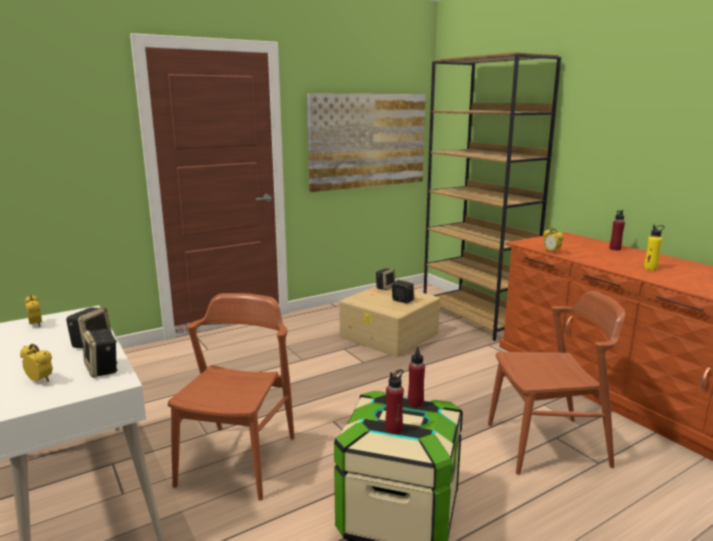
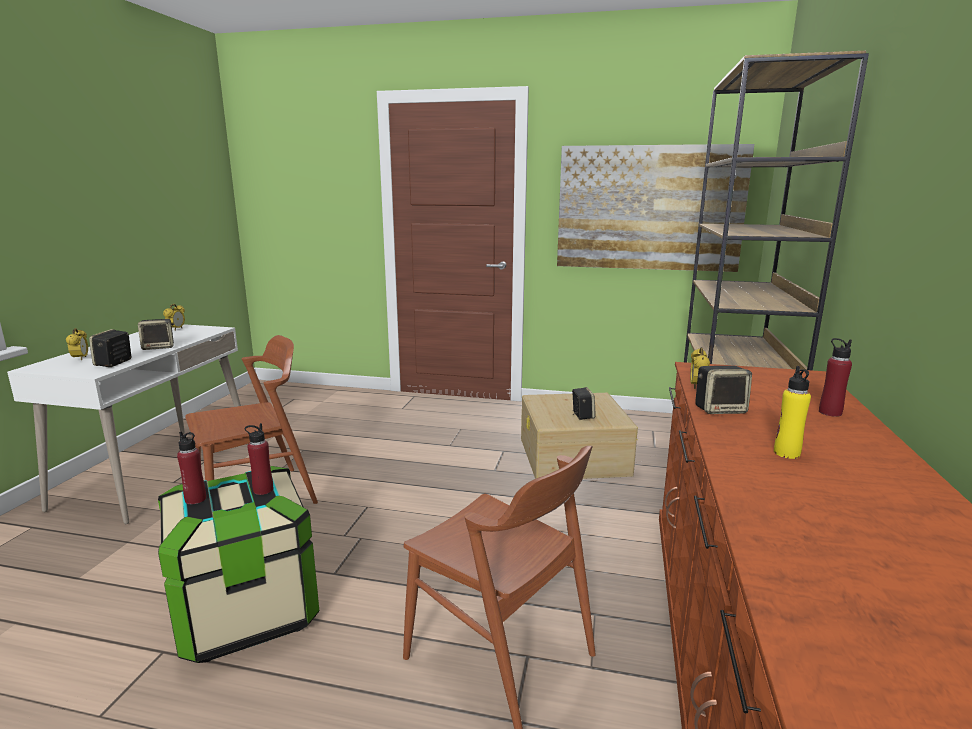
camera: 45 degrees right, 0 degrees up
speaker [376,268,395,290] -> speaker moved to [695,366,752,414]

